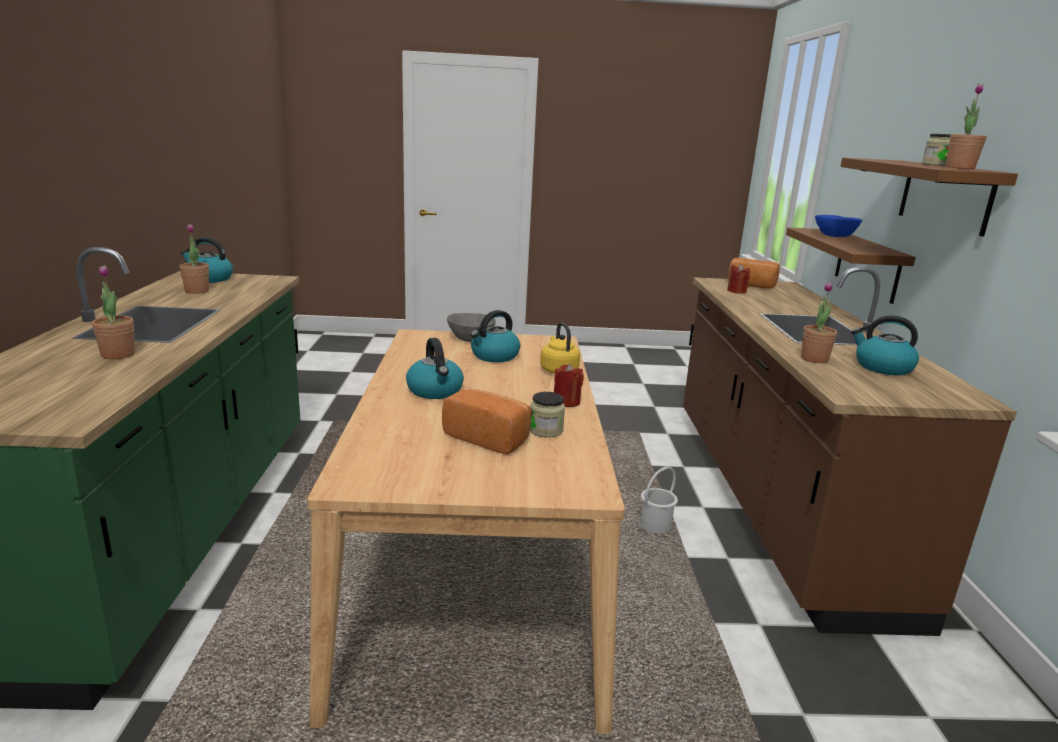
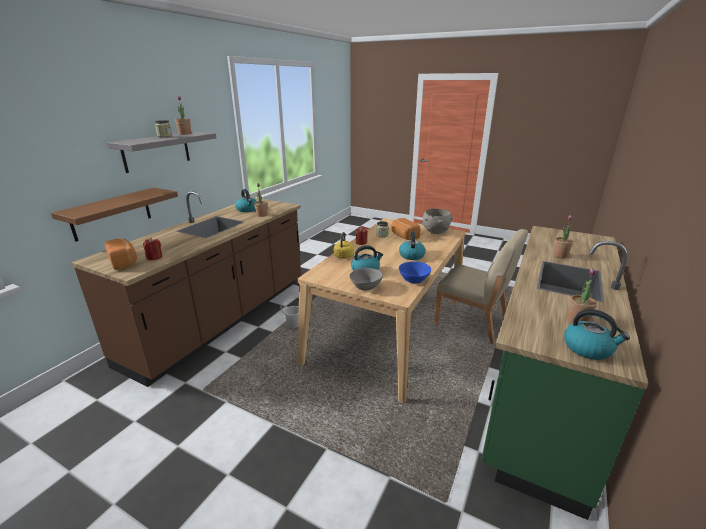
camera: 150 degrees left, 5 degrees up
blue bowl [815,215,862,237] -> blue bowl moved to [399,261,431,284]
brown shelf [840,157,1018,237] -> grey shelf [107,132,216,173]
none -> grey bowl [422,209,453,234]
none -> beige chair [434,229,528,345]

